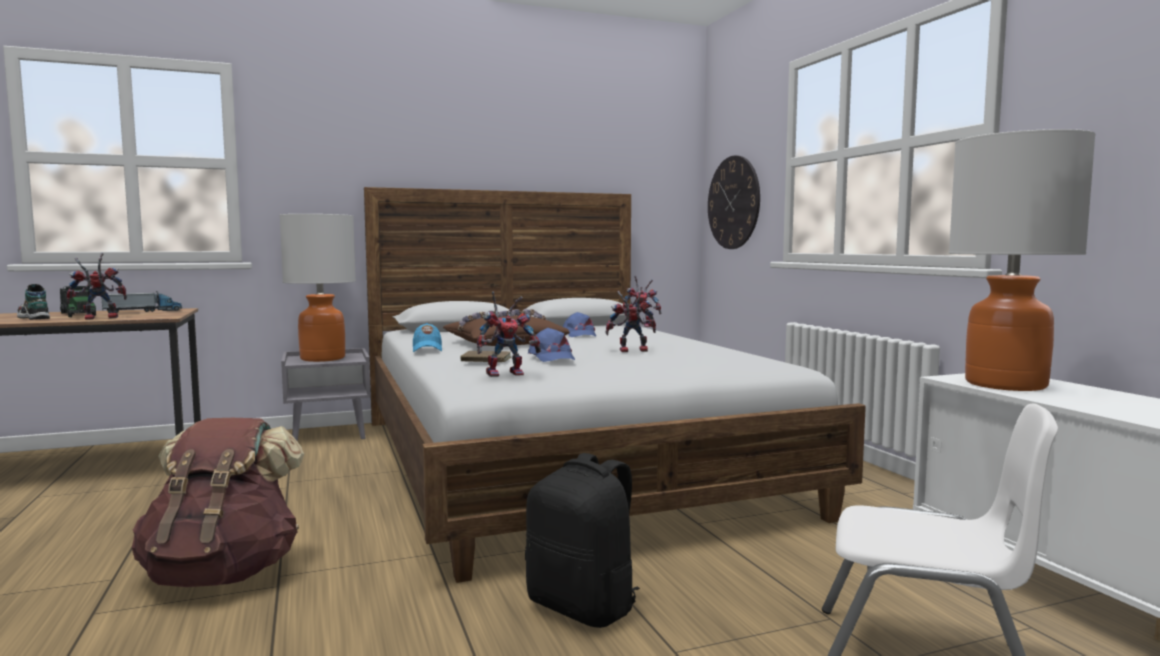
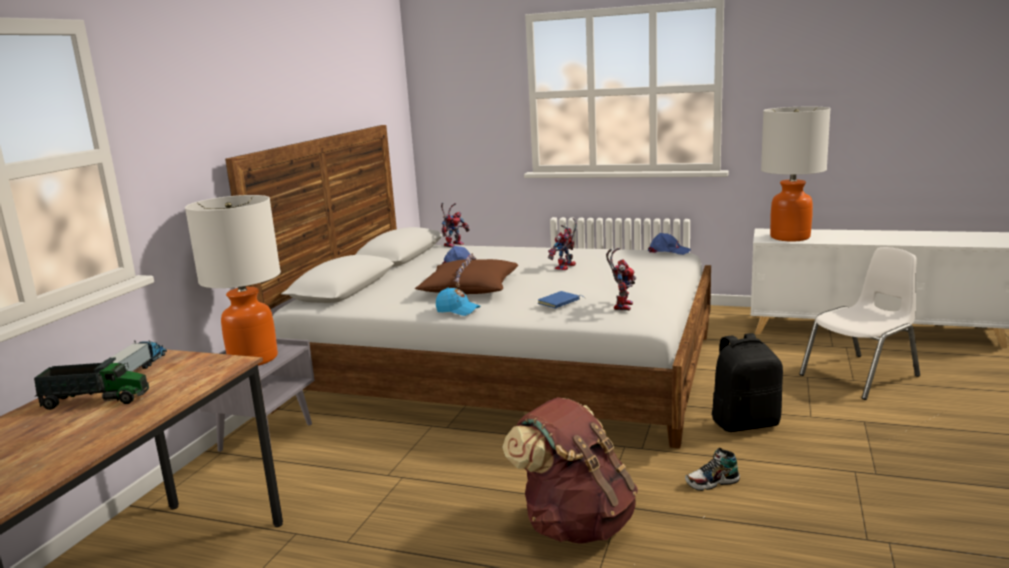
camera: 50 degrees left, 10 degrees up
shoe [17,284,50,320] -> shoe moved to [685,448,740,491]
toy robot [67,253,127,320] -> none
brown book [460,351,512,362] -> blue book [538,291,585,309]
blue cap [528,328,575,362] -> blue cap moved to [648,233,691,255]
wall clock [708,155,760,249] -> none

